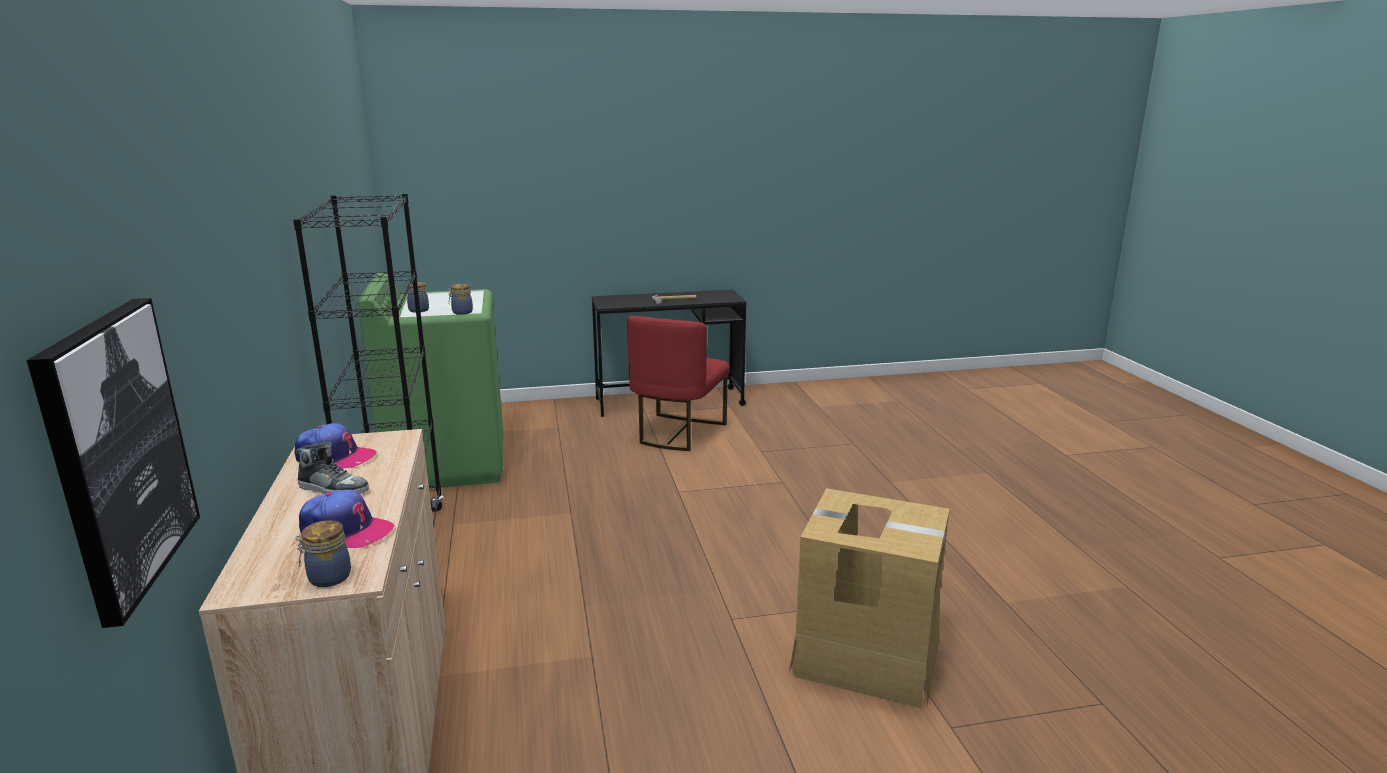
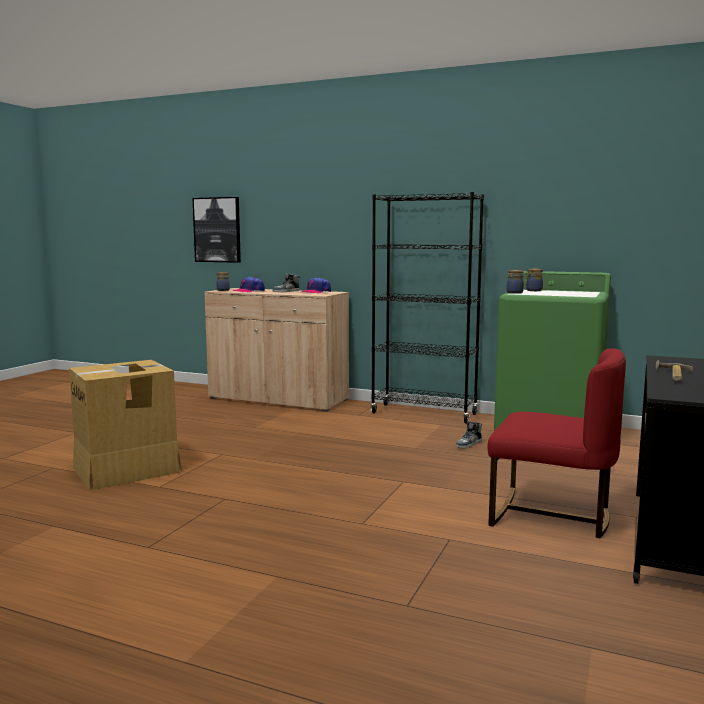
camera: 125 degrees right, 10 degrees down
red chair [627,316,729,451] -> red chair turned 150 degrees clockwise [488,348,626,538]
none -> shoe [456,421,482,449]

